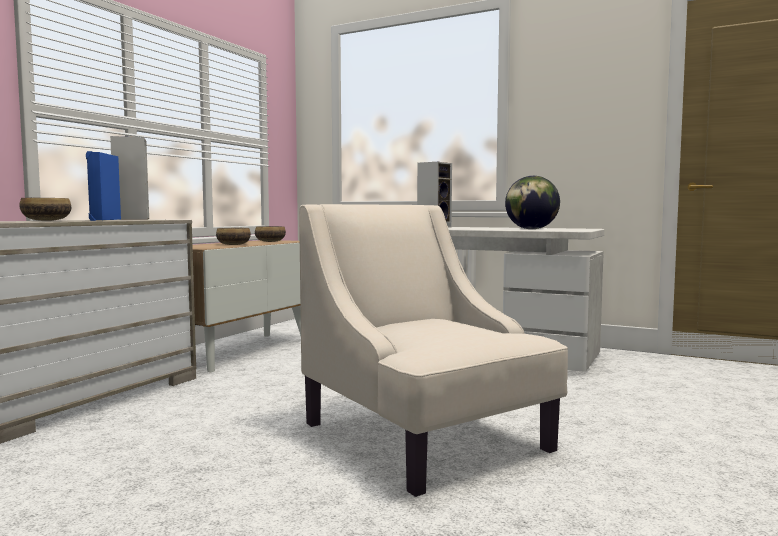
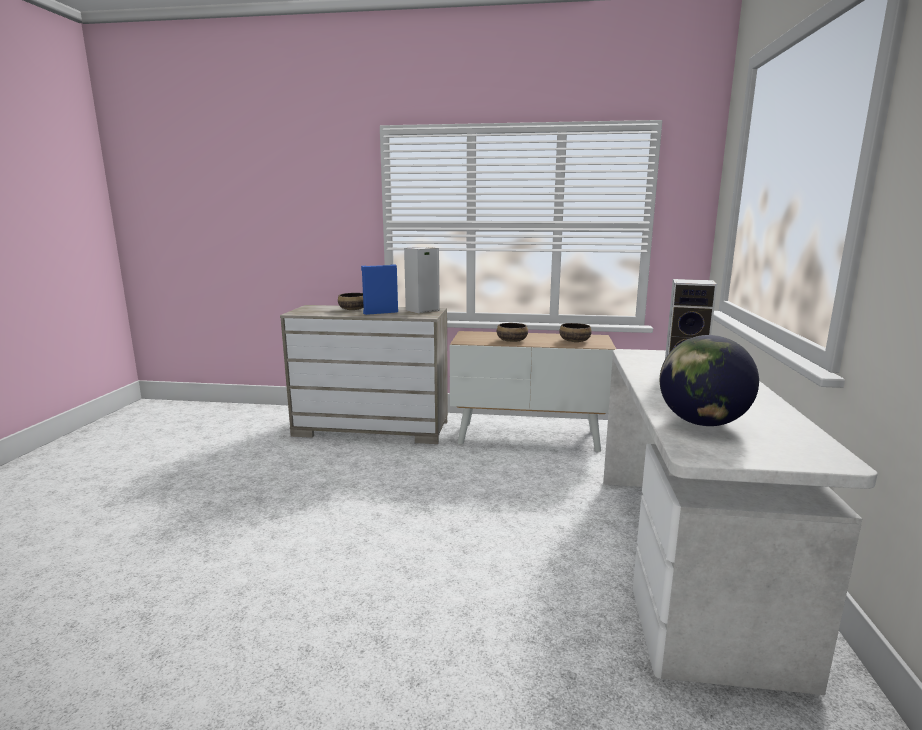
camera: 70 degrees right, 10 degrees up
beige armchair [299,204,568,497] -> none

